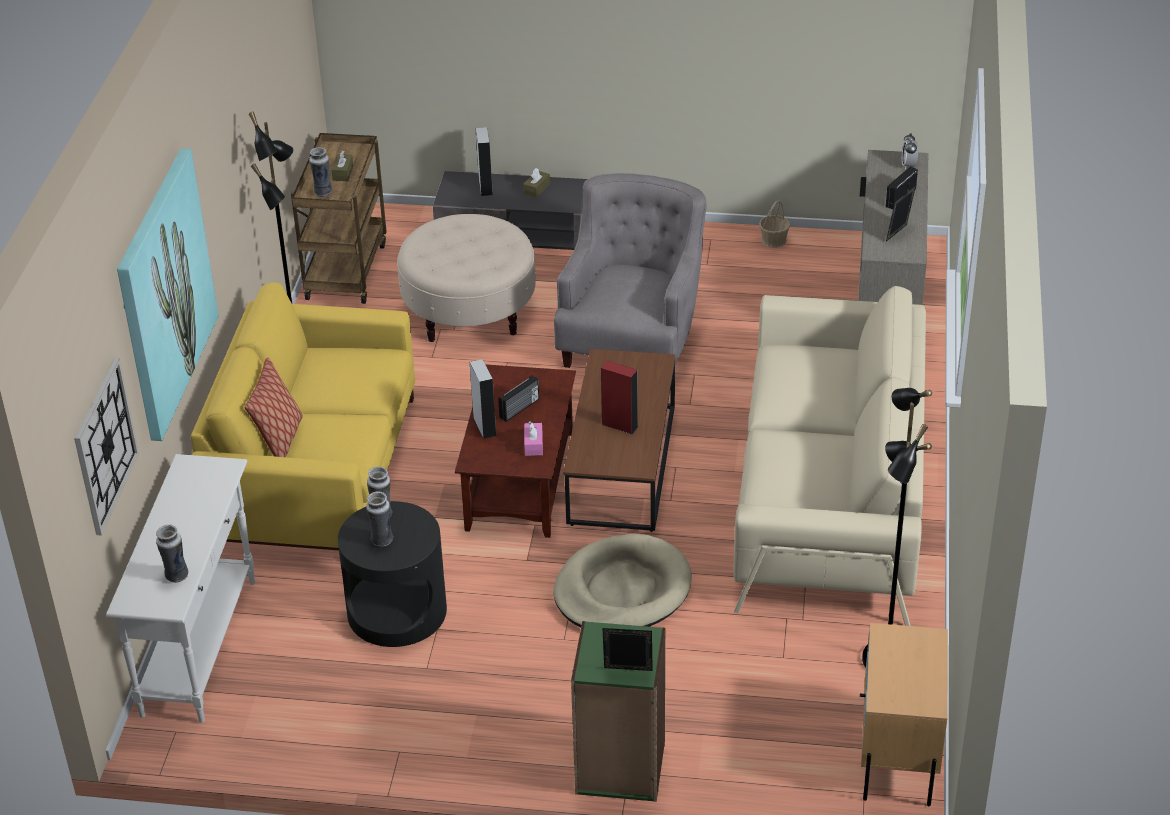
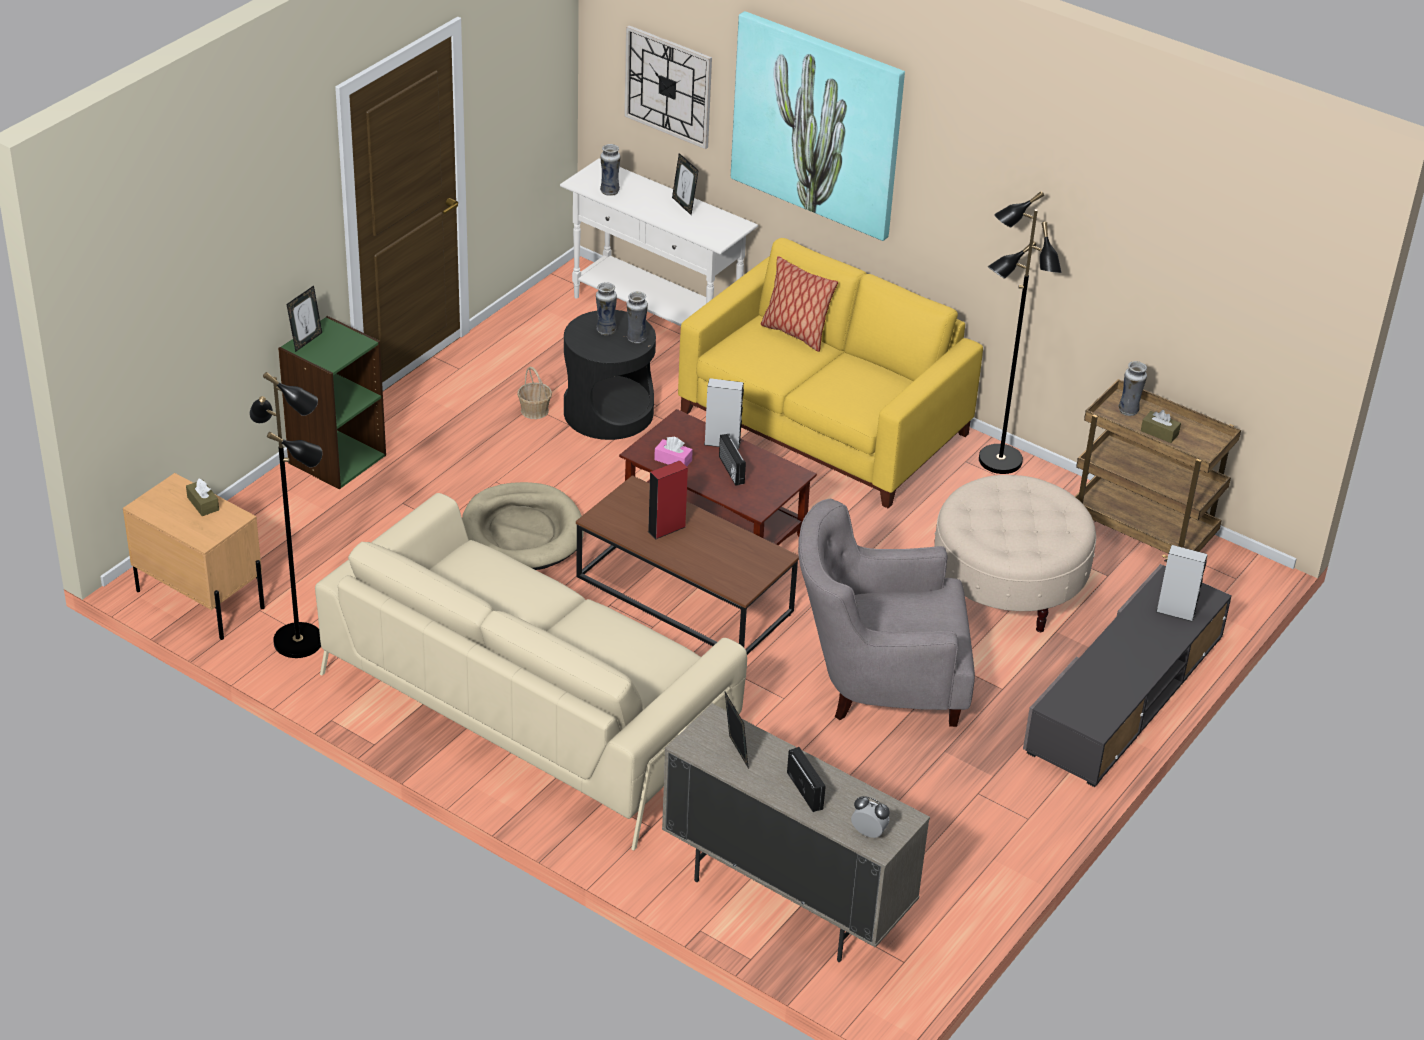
camera: 115 degrees right, 0 degrees up
brown tissue box [523,168,550,198] -> brown tissue box moved to [186,478,219,516]
grey armchair [554,173,707,368] -> grey armchair turned 135 degrees clockwise [798,499,975,727]
basket [759,201,790,248] -> basket moved to [517,367,552,419]
none -> picture frame [672,153,699,215]

